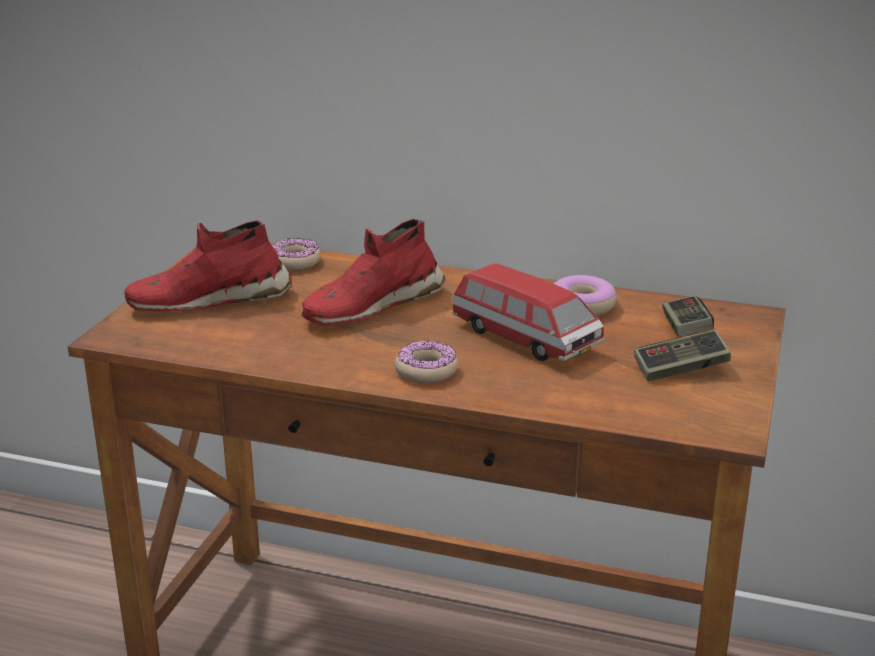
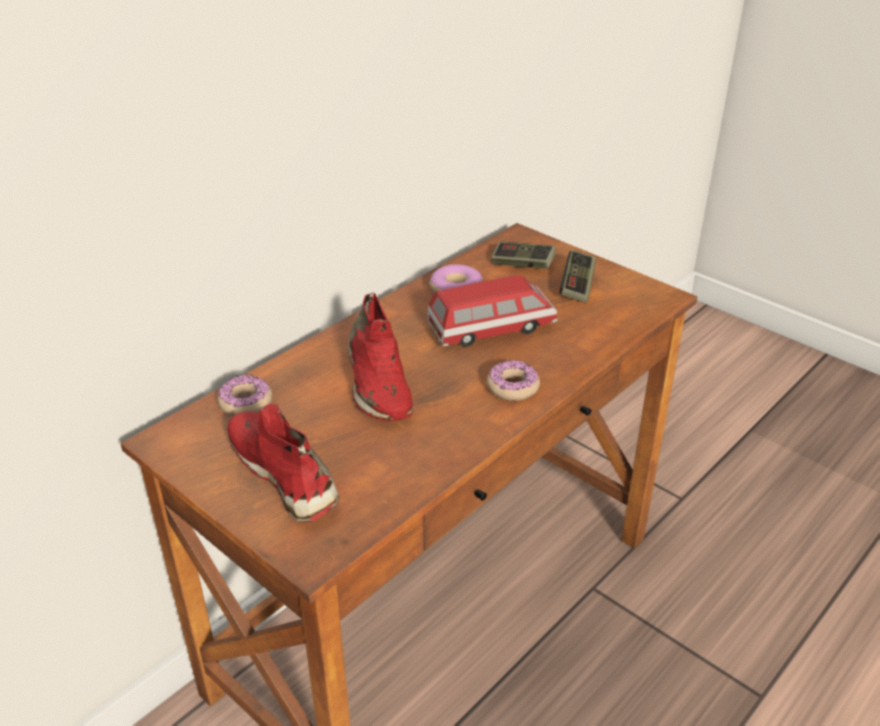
camera: 65 degrees left, 10 degrees up
red shoe [125,220,292,311] -> red shoe turned 135 degrees clockwise [228,404,339,522]

